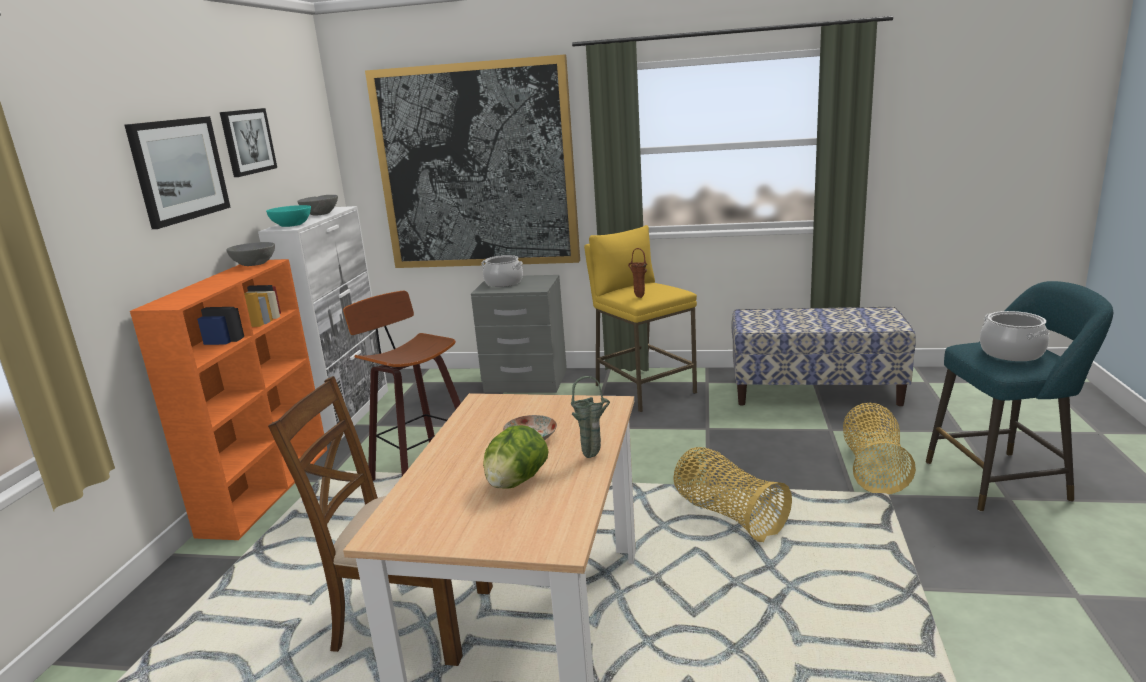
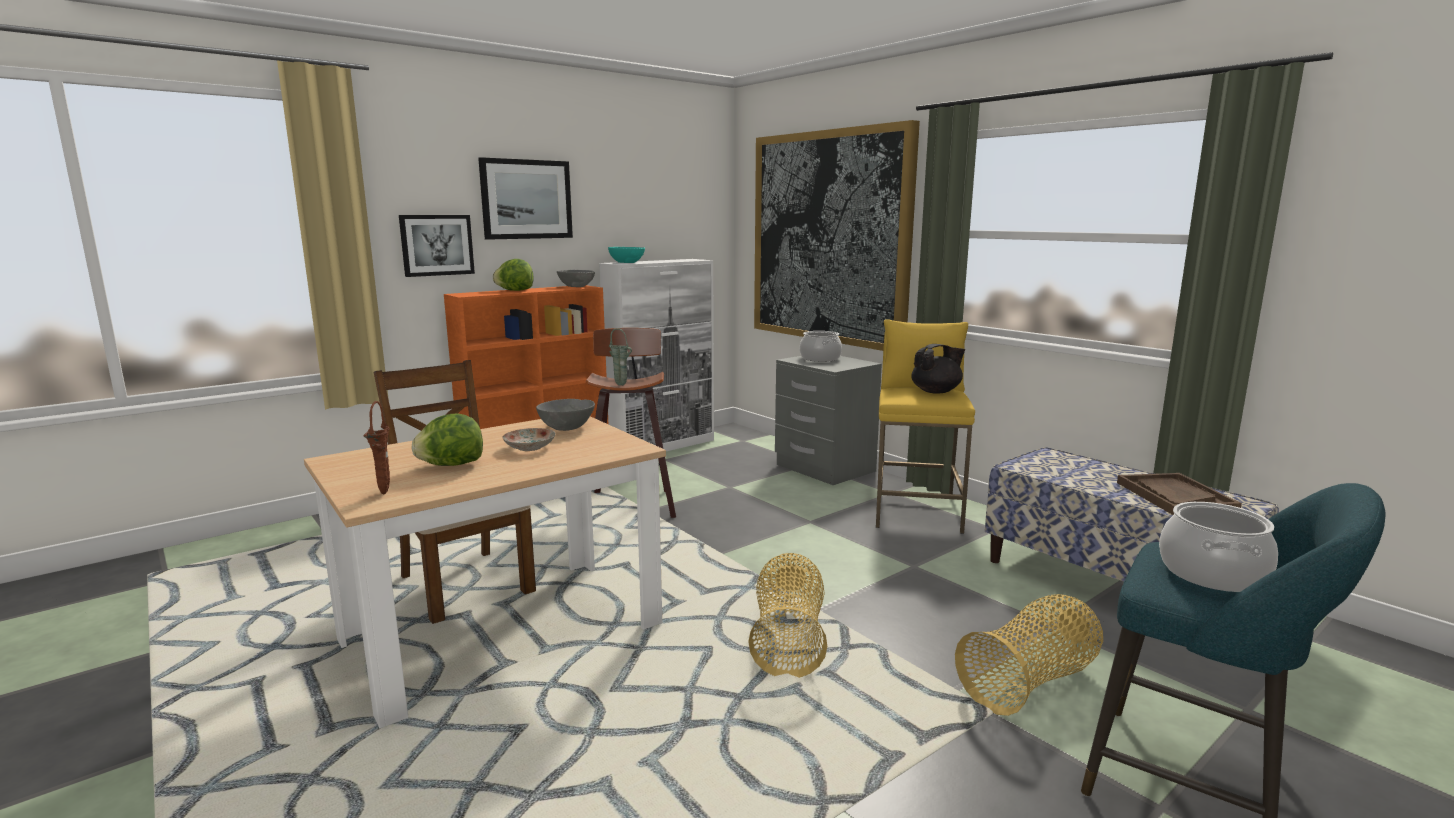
camera: 40 degrees right, 5 degrees down
picture [220,108,277,177] -> picture moved to [399,215,475,277]
grey bowl [297,195,338,215] -> grey bowl moved to [536,399,595,431]
green vase [571,376,610,458] -> green vase moved to [609,328,632,385]
brown vase [628,248,647,298] -> brown vase moved to [363,401,390,495]
none -> lettuce [493,259,534,291]
none -> black teapot [911,344,965,394]
none -> brown tray [1117,473,1242,515]

